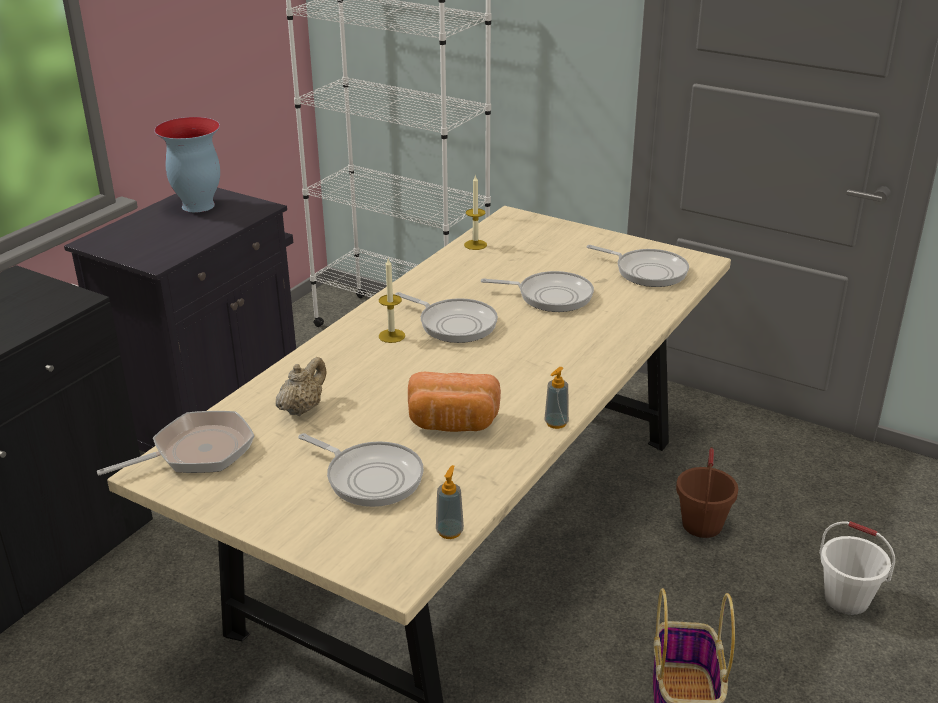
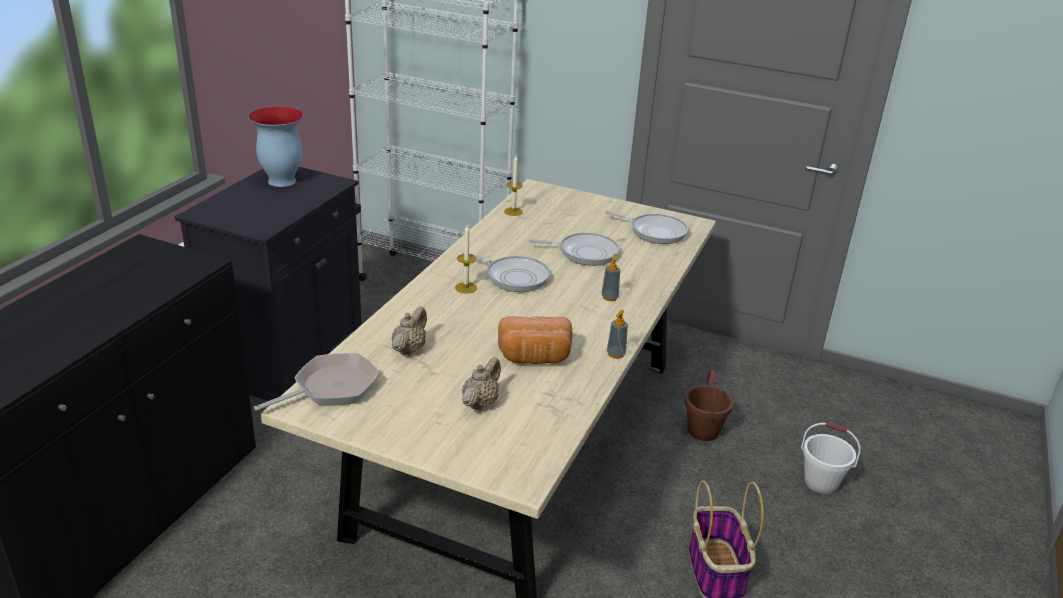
camera: 10 degrees left, 0 degrees up
frying pan [298,433,424,507] -> beige teapot [462,357,501,411]
soap dispenser [436,465,464,539] -> soap dispenser moved to [601,254,620,301]

